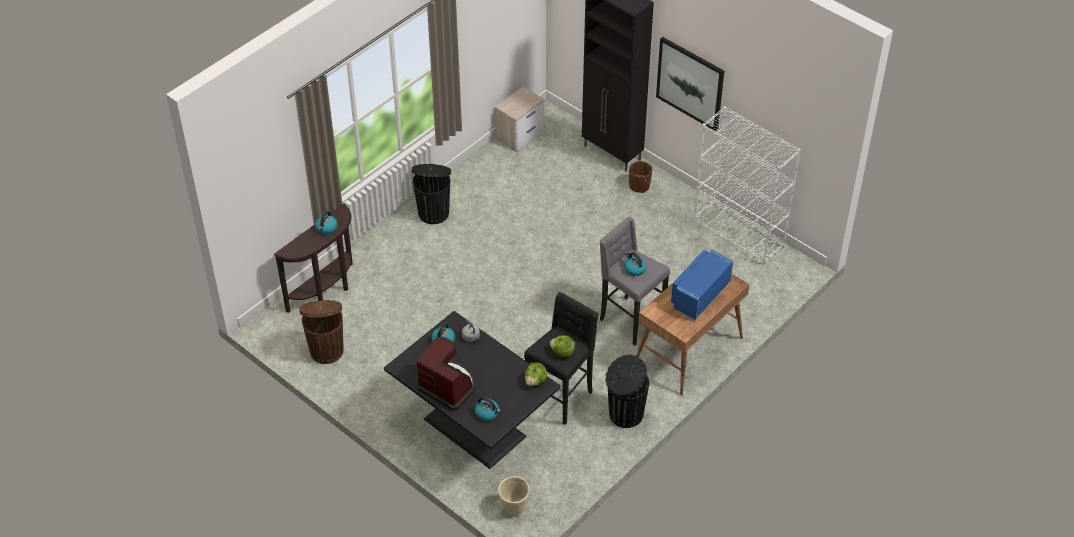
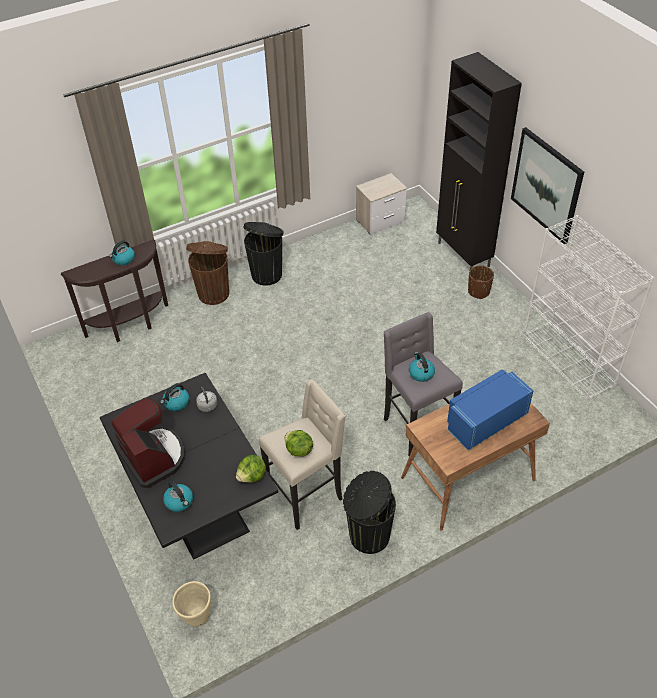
camera: 20 degrees right, 0 degrees up
brown trash can [299,300,343,364] -> brown trash can moved to [186,241,229,305]
black stool [524,292,599,425] -> beige stool [259,379,346,530]

